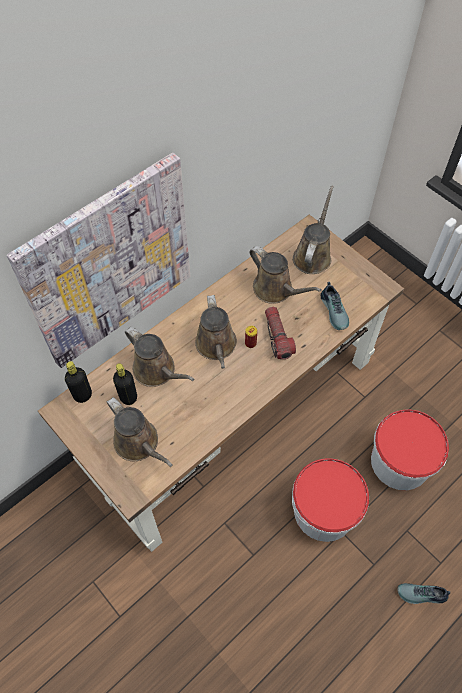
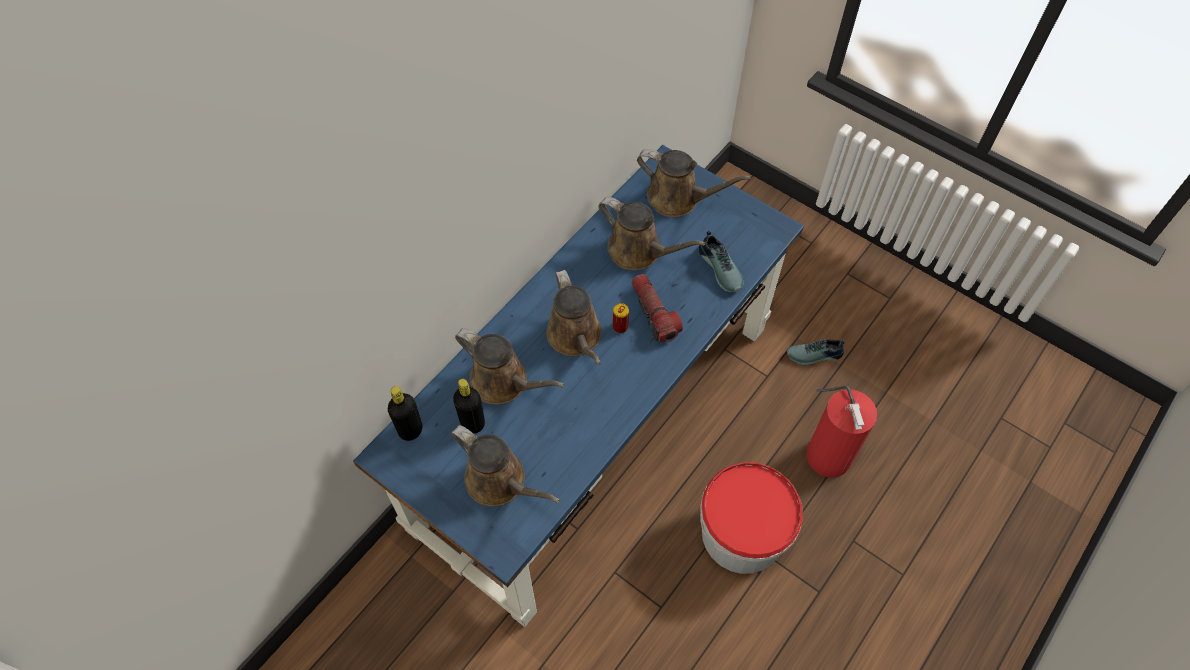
camera: 10 degrees left, 0 degrees up
picture [7,153,190,368] -> none
brown desk [38,214,404,552] -> blue desk [353,145,804,627]
brown watering can [293,186,334,274] -> brown watering can turned 105 degrees clockwise [637,149,751,217]
bucket [371,410,449,490] -> fire extinguisher [807,385,877,477]
shoe [397,583,450,604] -> shoe moved to [787,339,845,365]

